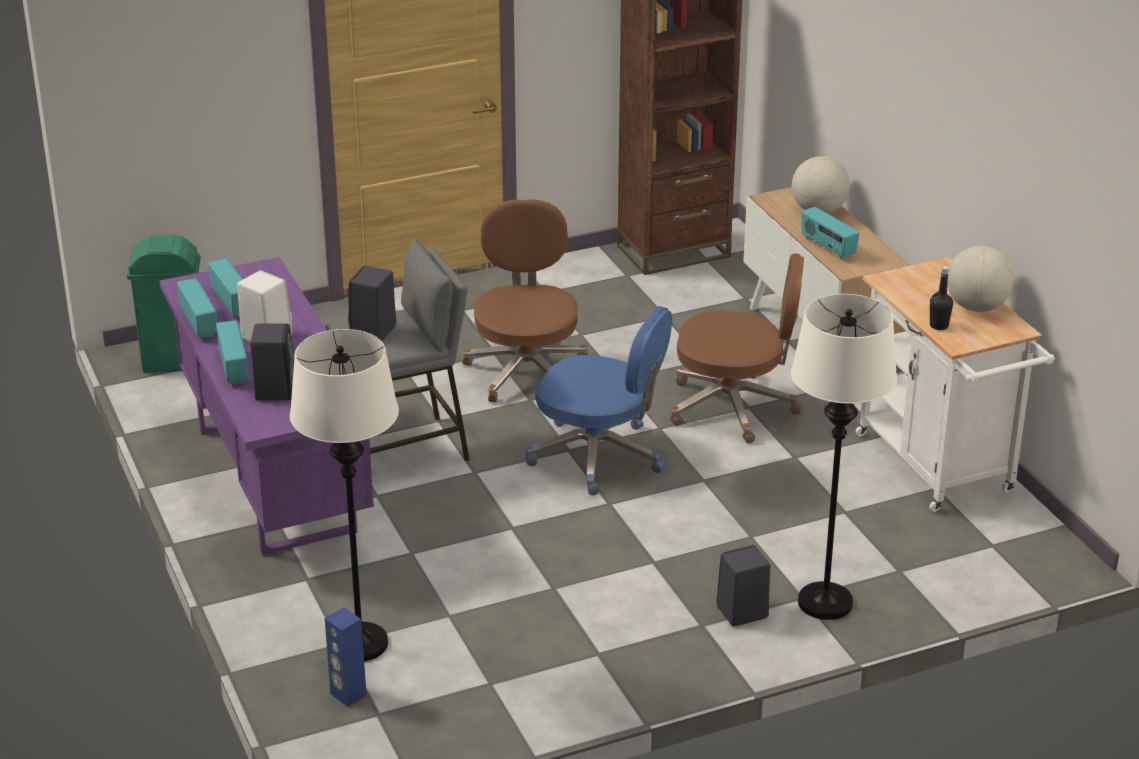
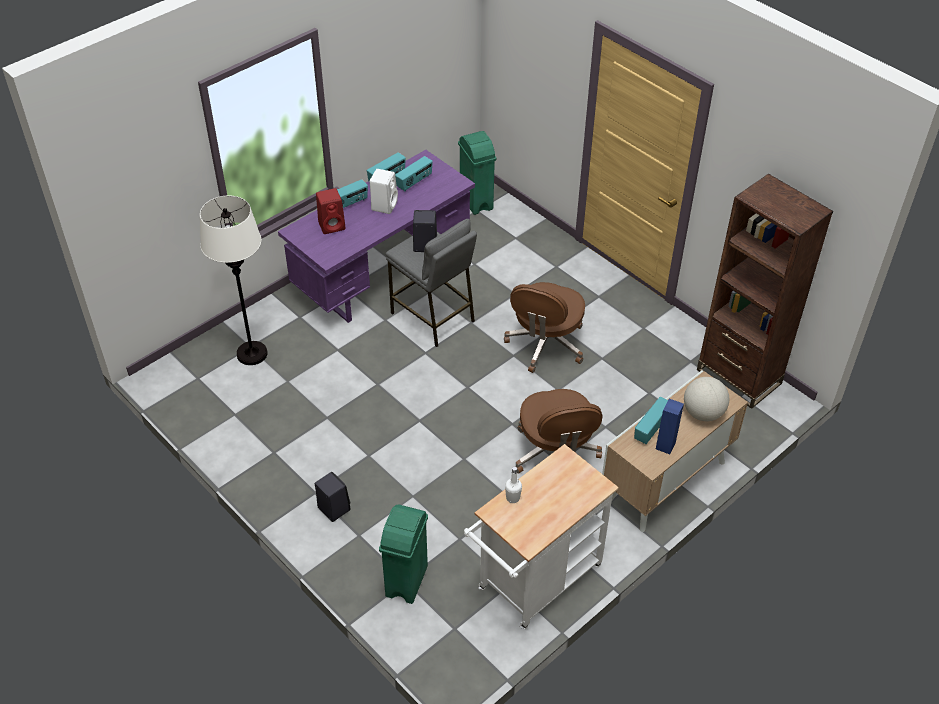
camera: 70 degrees right, 15 degrees up
black speaker [250,324,295,400] -> red speaker [316,188,345,234]
blue speaker [325,607,367,707] -> blue speaker moved to [656,399,684,454]
brown office chair [462,199,589,402] -> brown office chair turned 135 degrees clockwise [504,282,585,373]
blue office chair [525,306,672,495] -> none
white floor lamp [791,294,897,620] -> none
black bottle [930,266,953,330] -> white bottle [505,466,522,503]
globe [947,246,1014,312] -> none
none -> green trash can [379,504,428,604]

